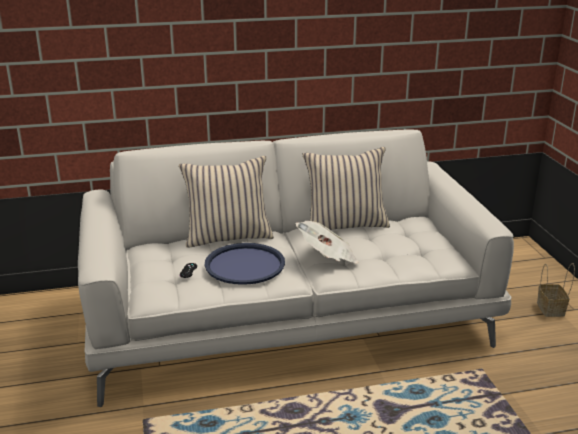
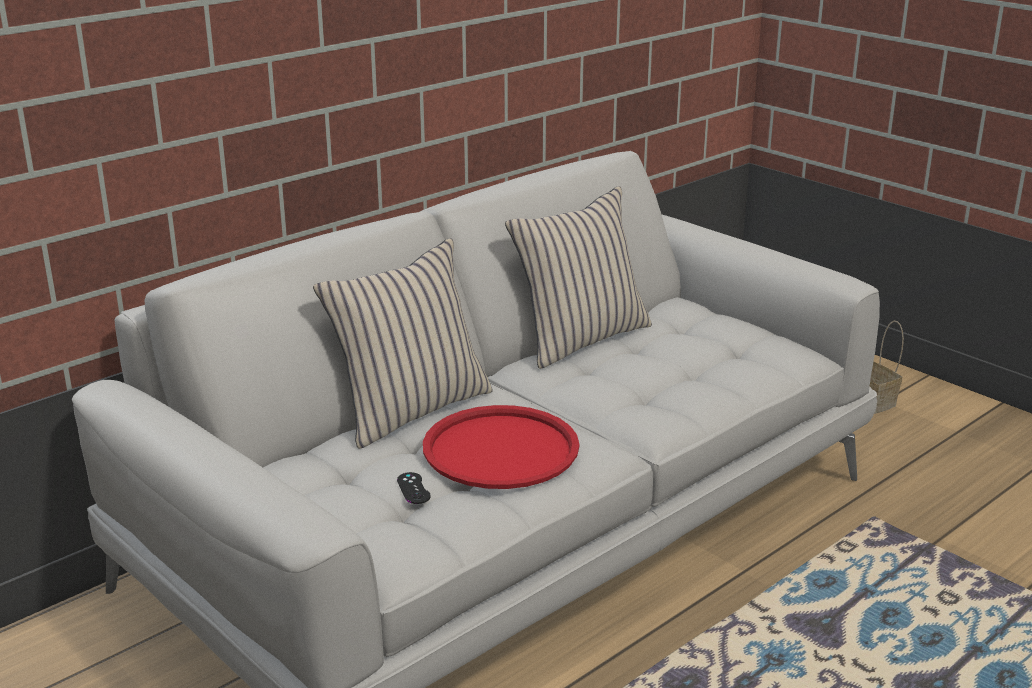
camera: 30 degrees left, 0 degrees up
blue tray [205,243,285,285] -> red tray [423,405,579,489]
newspaper [296,221,359,263] -> none

